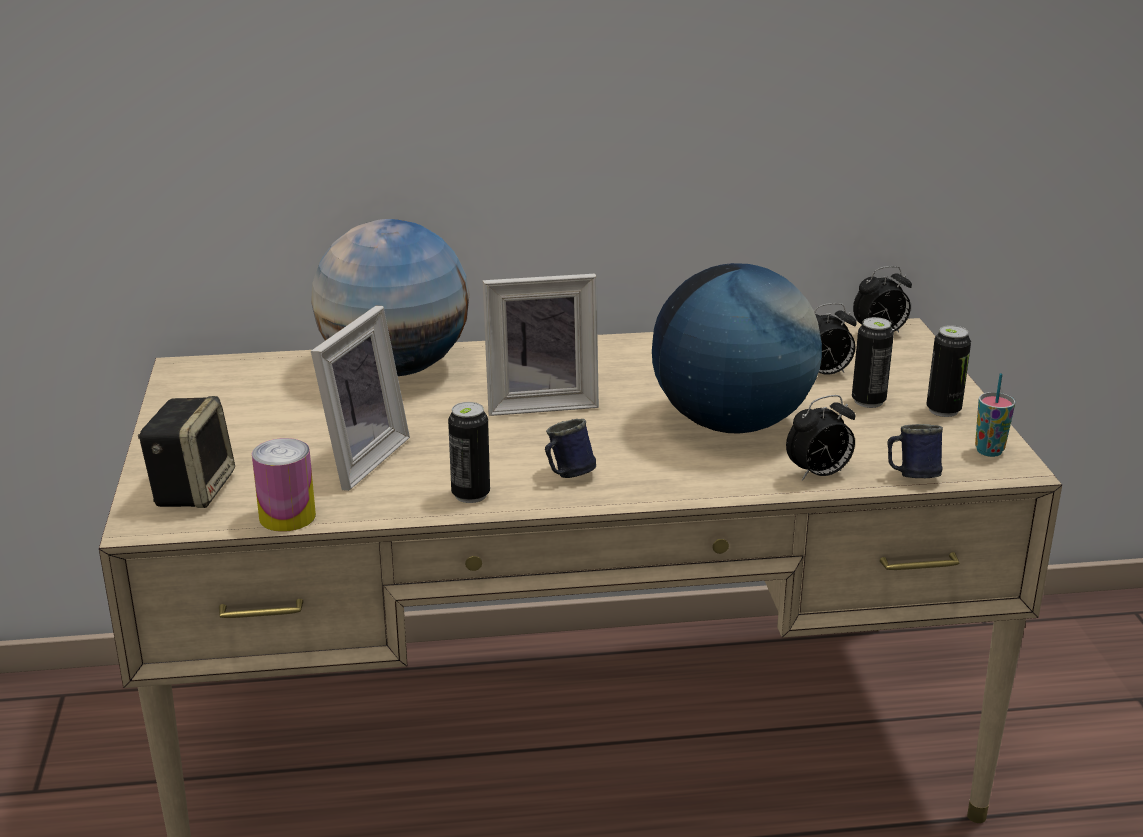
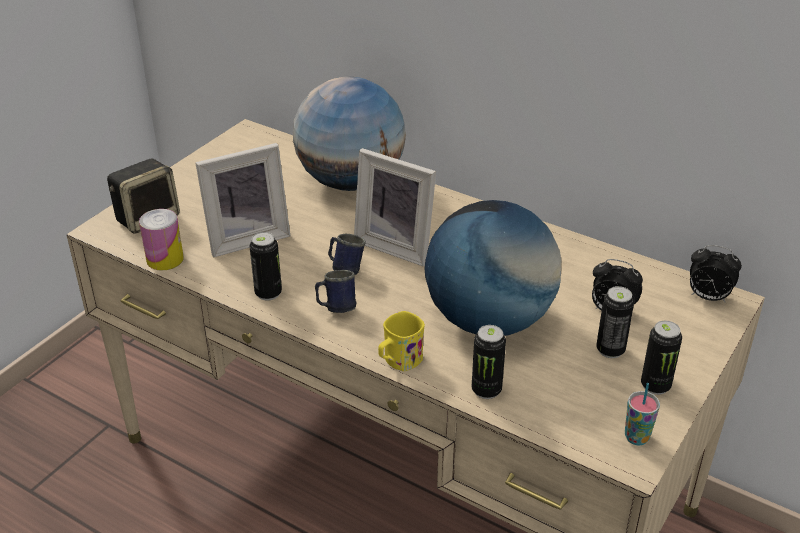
camera: 40 degrees right, 10 degrees up
alarm clock [786,395,855,481] -> can [472,325,506,399]
blue mug [888,424,943,478] -> blue mug moved to [328,234,366,275]
none -> yellow mug [378,311,425,371]

